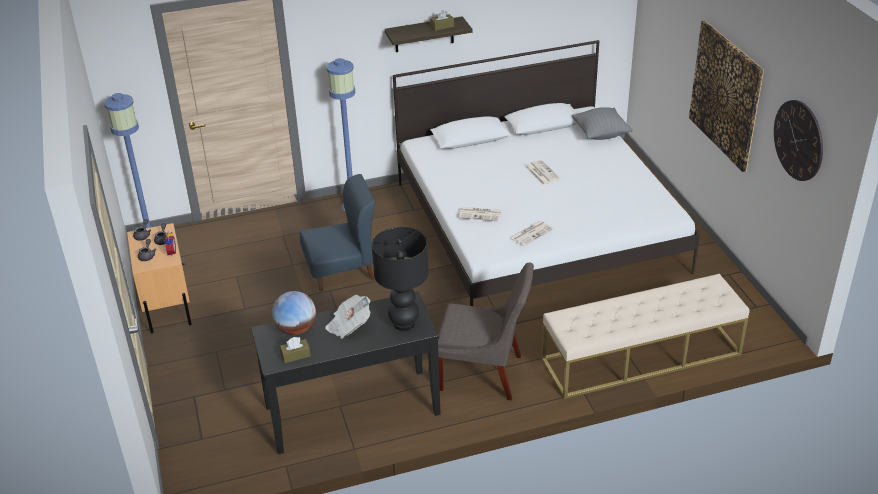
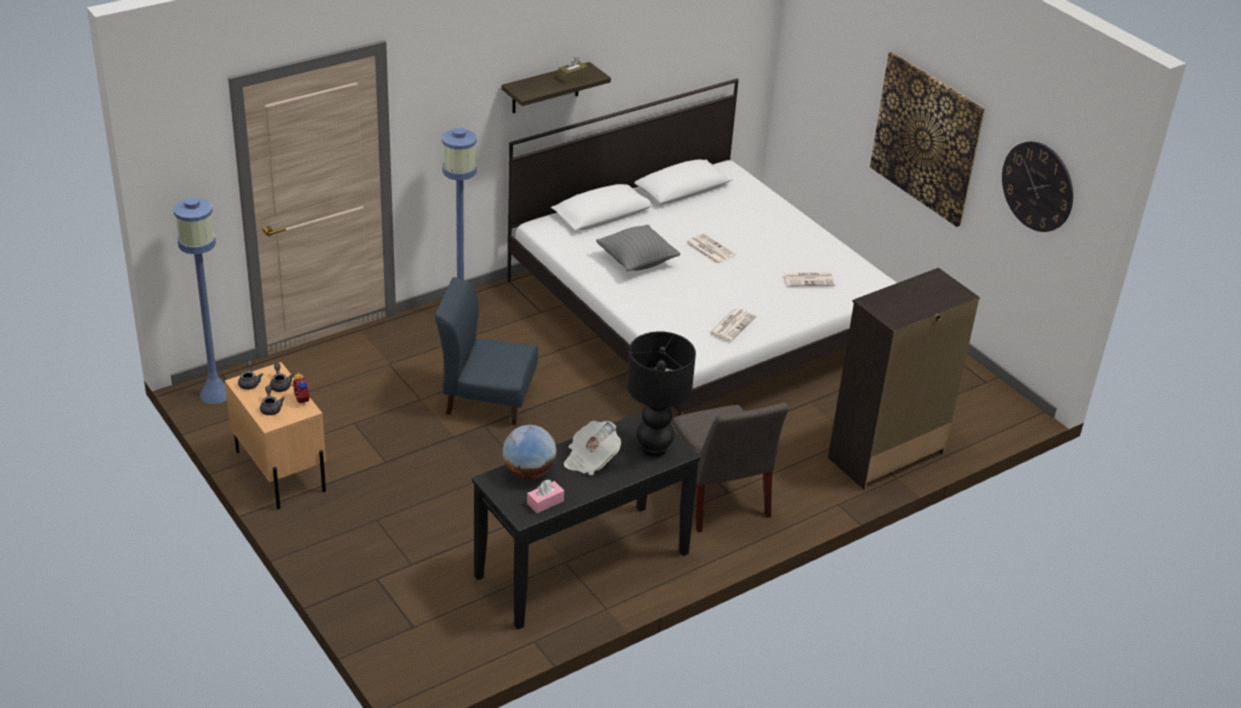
camera: 20 degrees left, 0 degrees up
brown tissue box [280,337,311,363] -> pink tissue box [527,480,564,513]
blue chair [300,174,375,292] -> blue chair turned 135 degrees counterclockwise [435,277,538,425]
grey chair [438,262,534,400] -> grey chair turned 75 degrees clockwise [671,403,789,533]
newspaper [459,207,502,221] -> newspaper moved to [784,272,836,287]
beige bench [541,274,749,399] -> black dresser [828,268,980,490]
grey pillow [571,107,633,140] -> grey pillow moved to [596,224,680,272]

